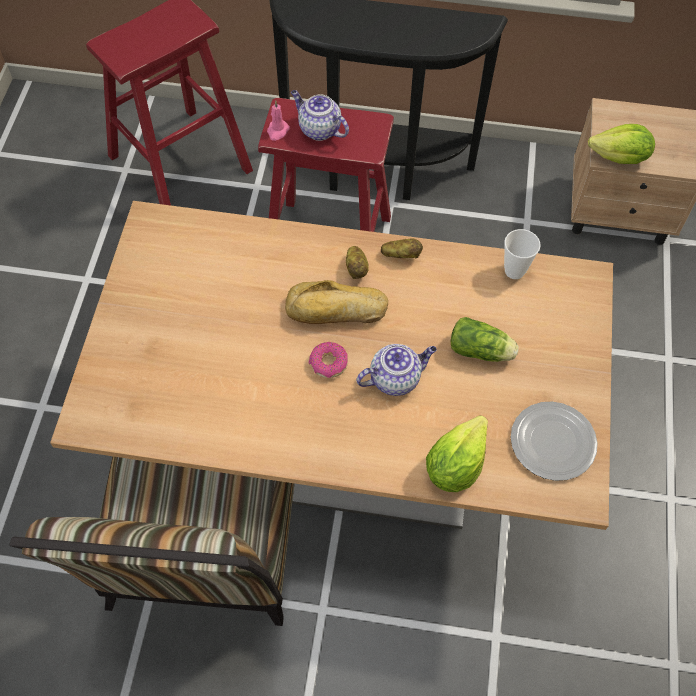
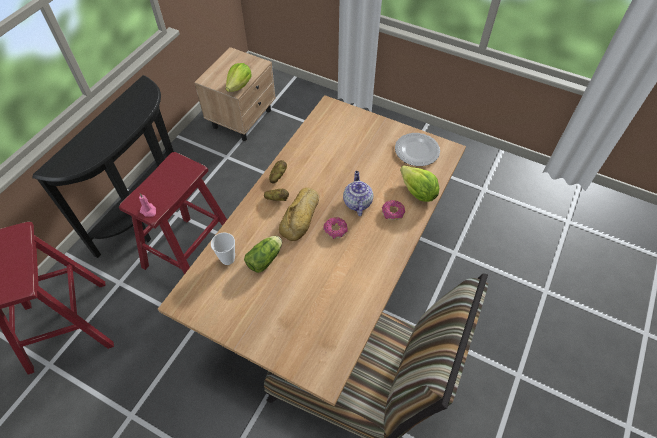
camera: 70 degrees left, 5 degrees down
teapot [291,90,349,141] -> none
lettuce [451,317,519,362] -> lettuce moved to [244,236,282,273]
cup [504,229,541,279] -> cup moved to [211,233,235,265]
none -> donut [382,200,405,221]

